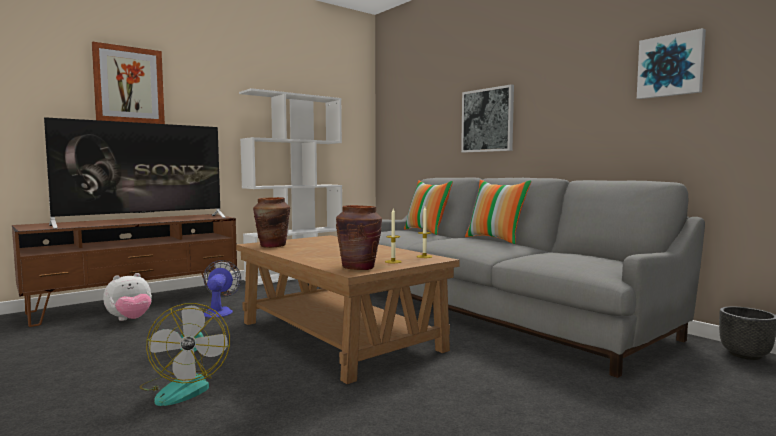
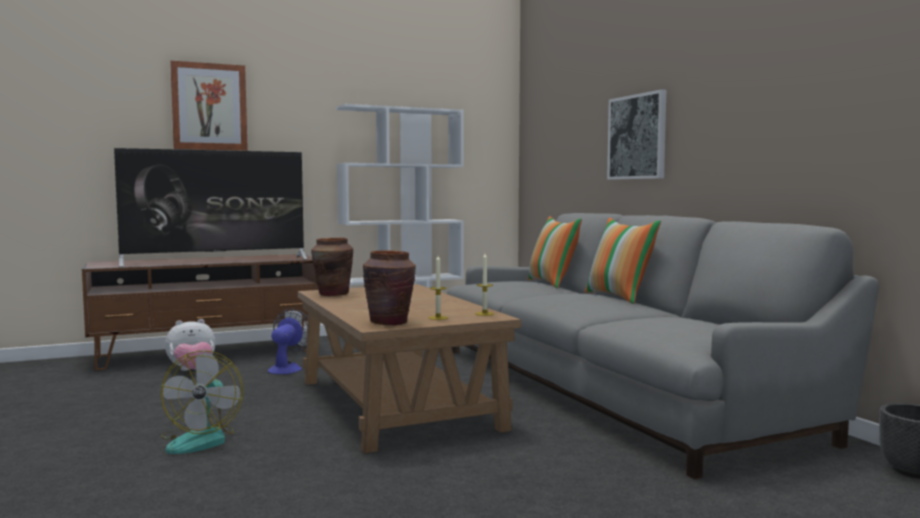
camera: 15 degrees right, 0 degrees up
picture [637,28,706,99] -> none

